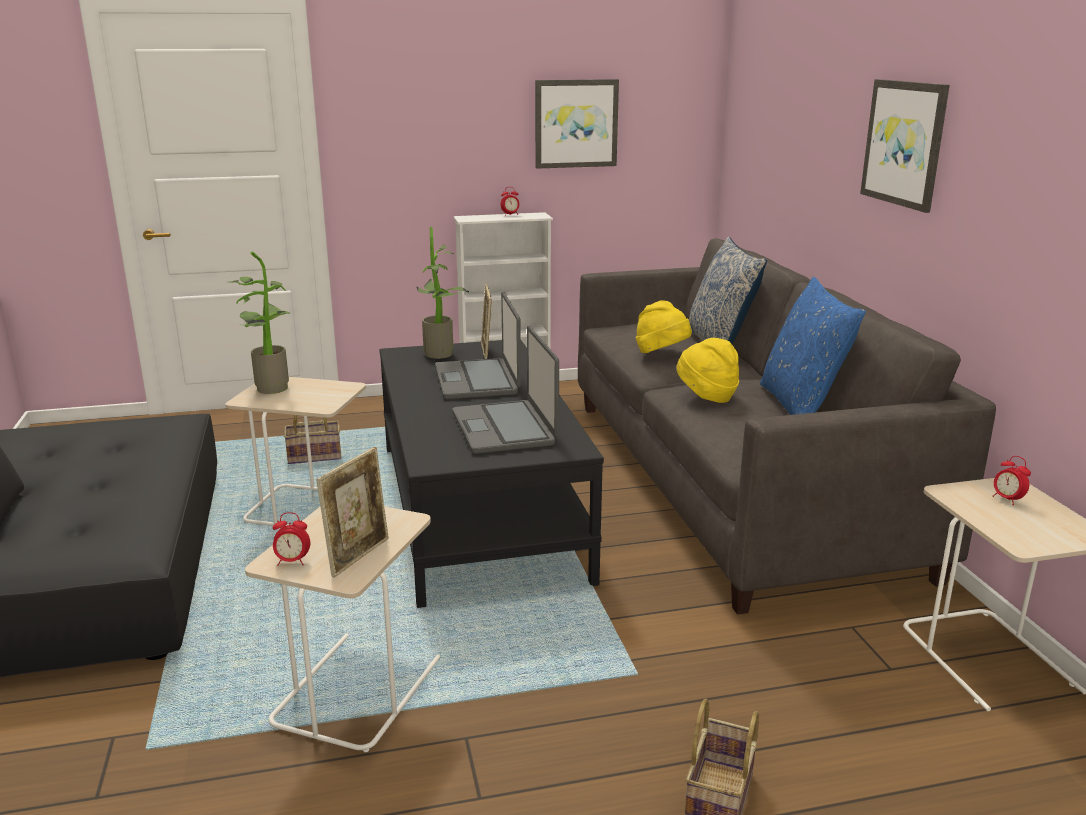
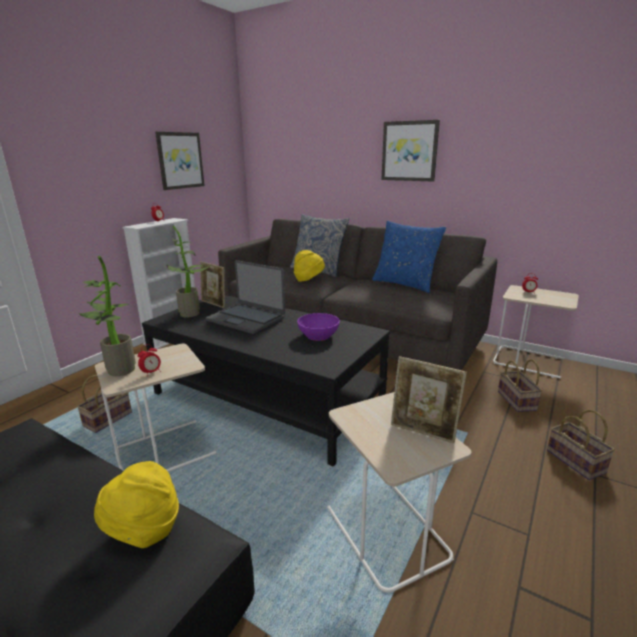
camera: 45 degrees left, 0 degrees up
alarm clock [273,512,310,566] -> alarm clock moved to [138,344,161,375]
picture frame [316,447,389,578] -> picture frame turned 135 degrees clockwise [391,356,467,443]
laptop [453,326,559,454] -> purple bowl [297,313,340,341]
yellow hat [677,338,739,403] -> yellow hat moved to [94,461,179,548]
none -> basket [498,359,542,412]

